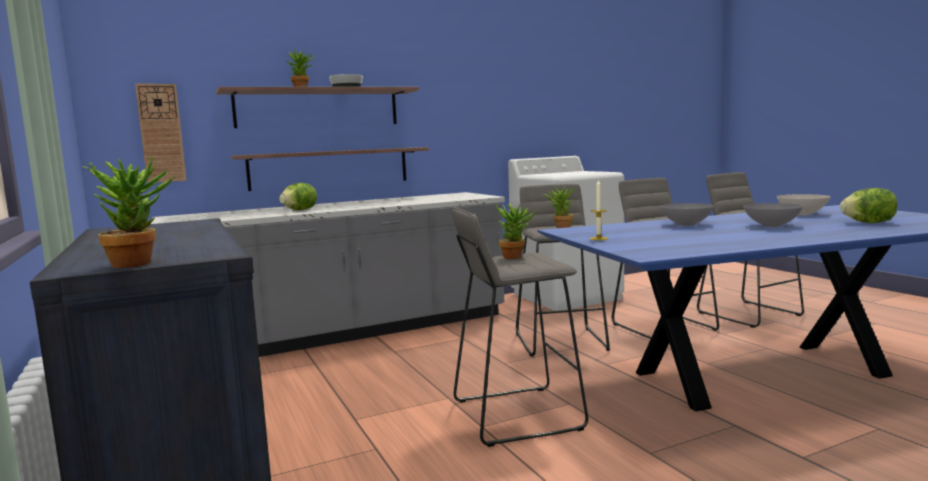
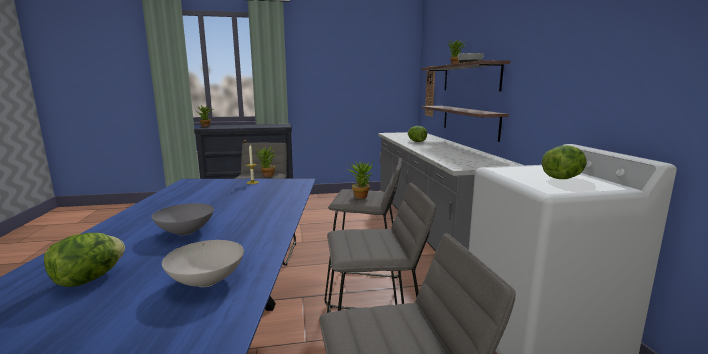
camera: 105 degrees right, 5 degrees up
grey bowl [660,203,714,226] -> none
none -> lettuce [542,145,587,179]

